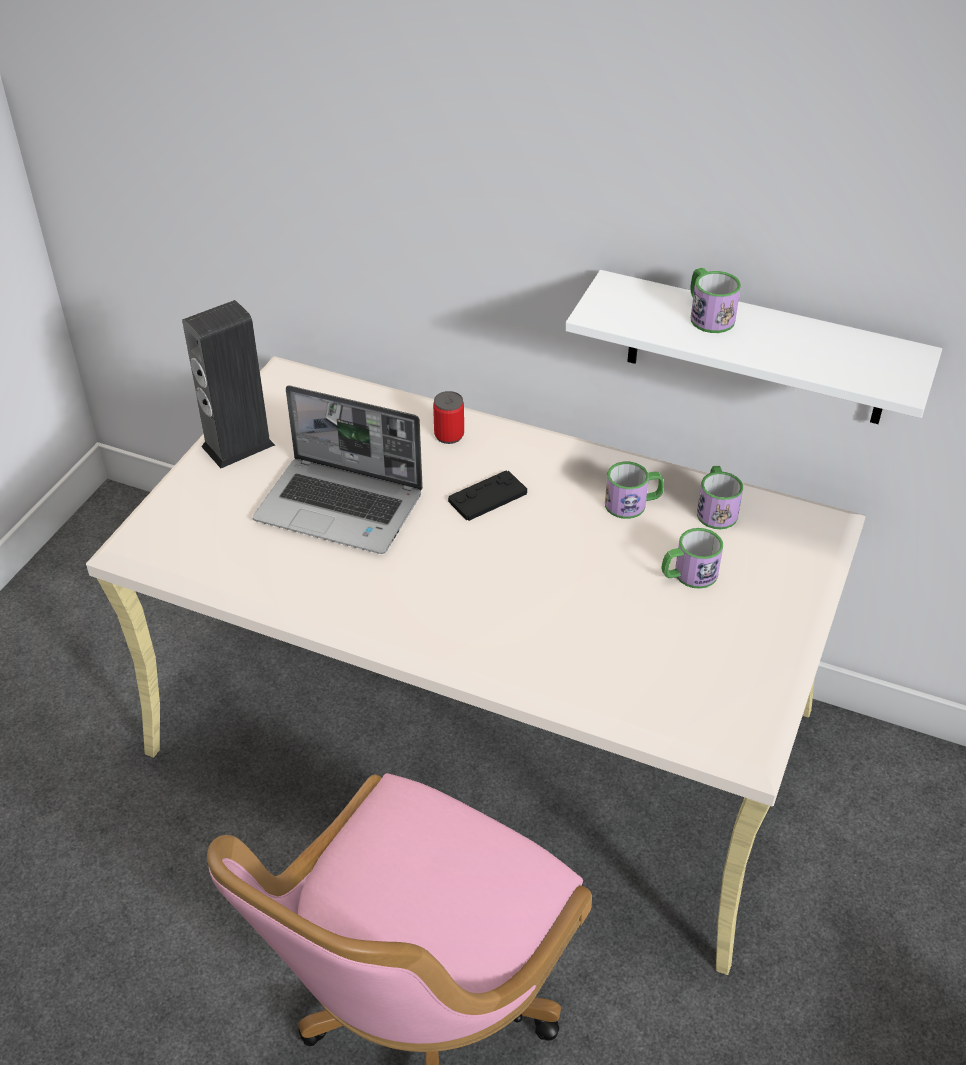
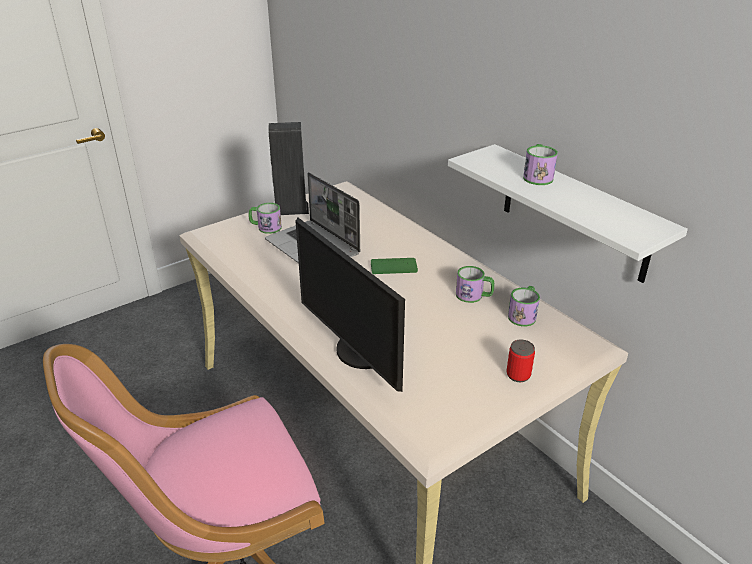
camera: 30 degrees right, 10 degrees down
can [433,391,464,444] -> can moved to [507,340,535,382]
black game controller [448,471,527,521] -> green game controller [371,258,418,274]
mug [662,528,723,589] -> mug moved to [249,203,282,234]
none -> monitor [296,218,405,392]

